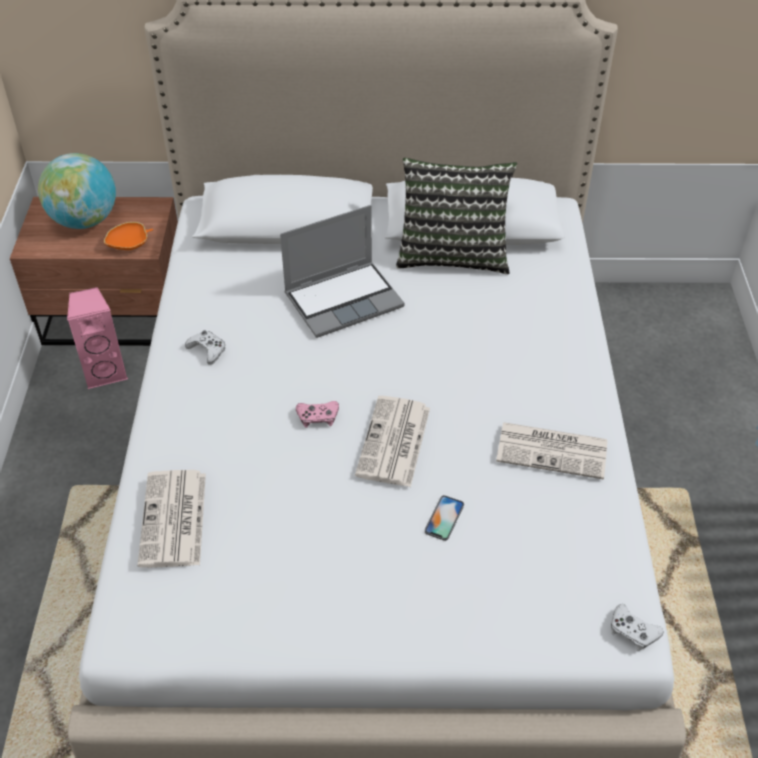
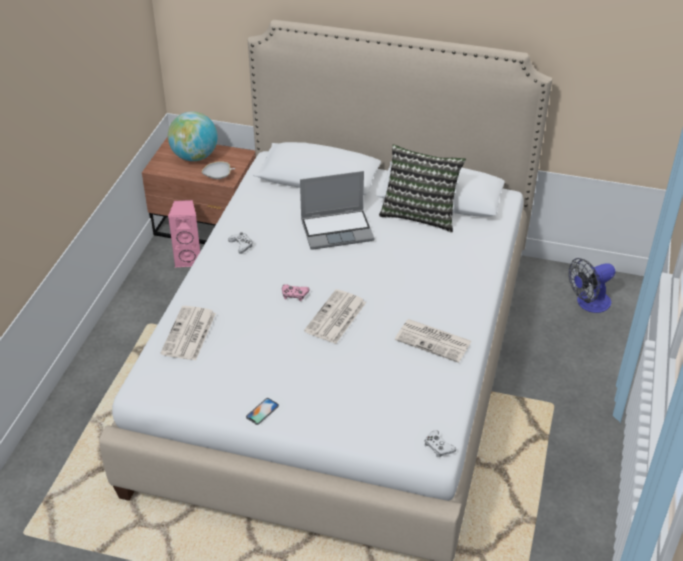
camera: 15 degrees right, 5 degrees down
orange bowl [104,222,153,250] -> white bowl [202,161,235,179]
phone [425,495,464,541] -> phone moved to [246,398,279,425]
none -> fan [568,258,615,313]

